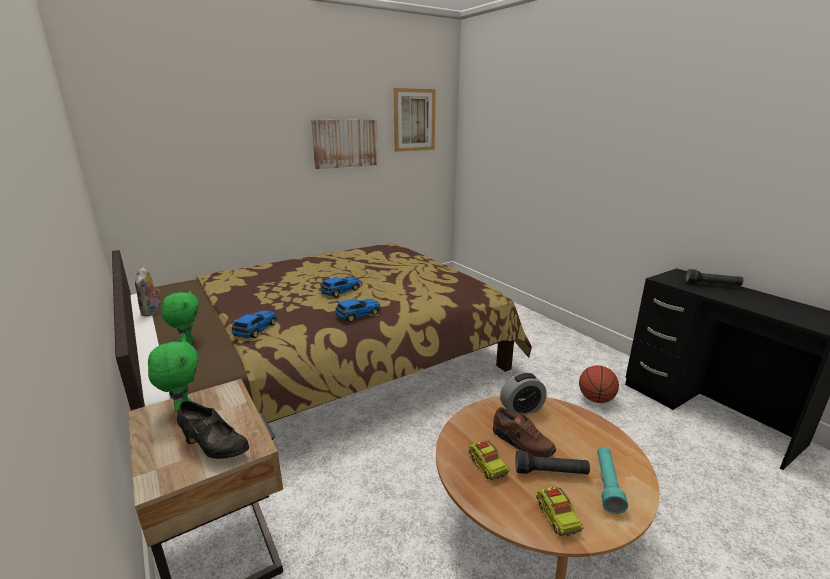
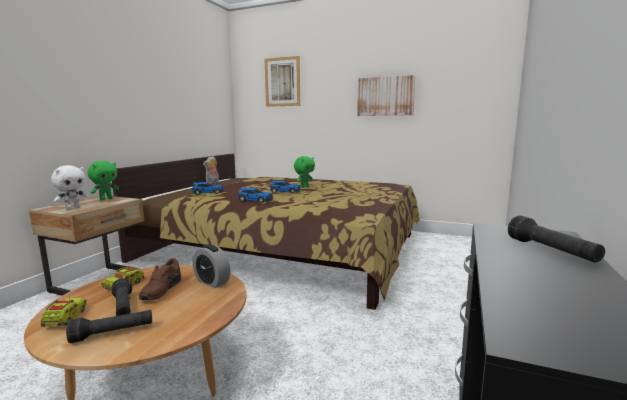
camera: 55 degrees right, 10 degrees down
green plush toy [162,290,199,345] -> green plush toy moved to [294,156,315,188]
black shoe [177,401,249,459] -> white plush toy [51,165,89,210]
picture [394,88,436,152] -> picture moved to [264,56,300,107]
toy truck [536,487,584,536] -> toy truck turned 135 degrees clockwise [40,296,87,327]
basketball [579,365,619,403] -> none
turquoise flashlight [597,447,628,514] -> black flashlight [66,310,152,343]

